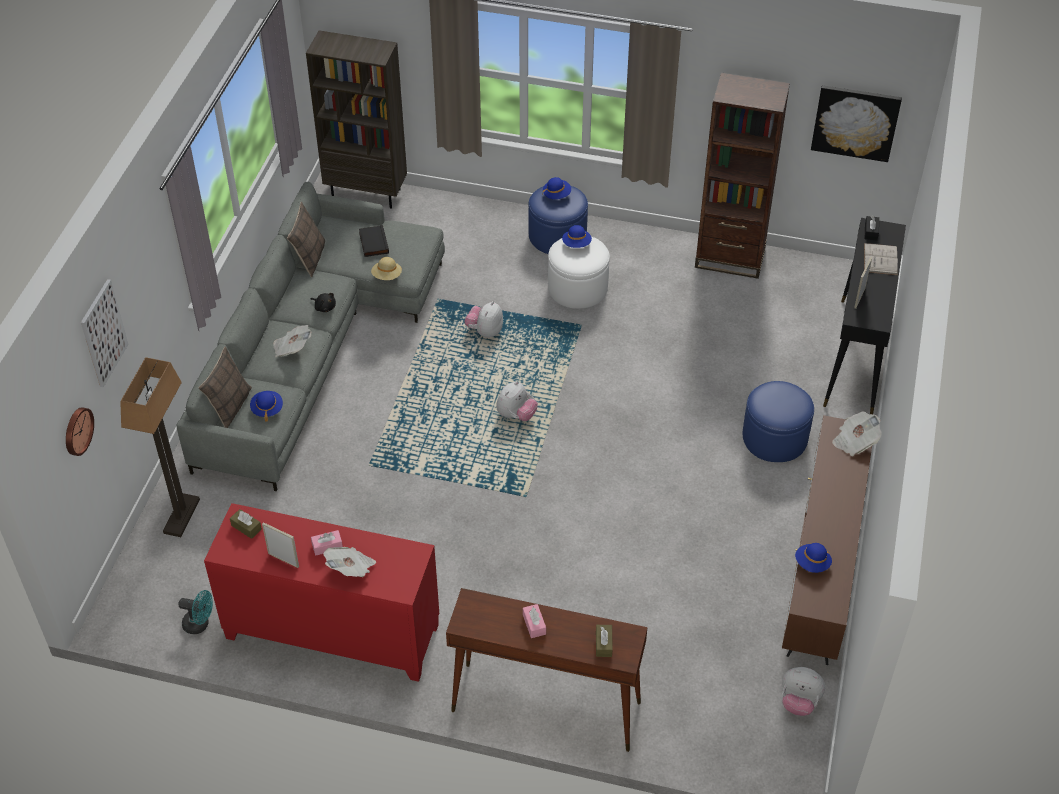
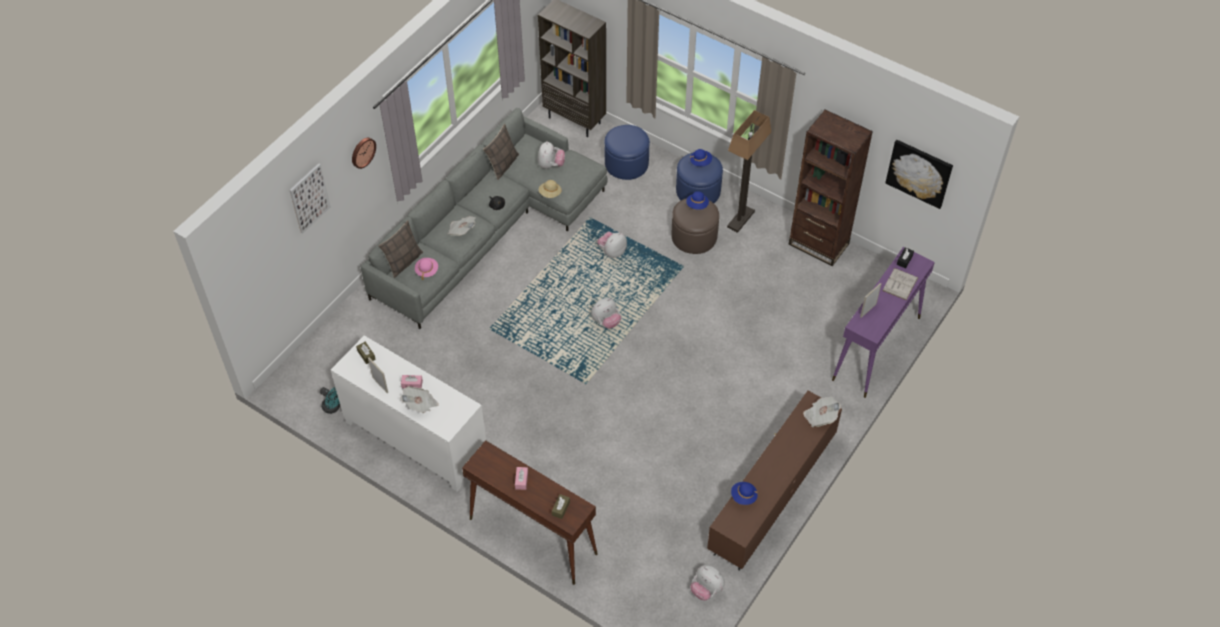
camera: 20 degrees right, 5 degrees up
wall clock [66,407,94,456] -> wall clock moved to [352,138,376,169]
floor lamp [120,357,200,537] -> floor lamp moved to [727,110,771,233]
red cabinet [204,503,439,682] -> white cabinet [331,335,486,492]
blue hat [250,391,283,422] -> pink hat [415,258,438,280]
black book [359,225,389,257] -> plush toy [538,141,565,169]
white ottoman [548,237,610,309] -> brown ottoman [671,198,719,254]
blue ottoman [743,381,814,462] -> blue ottoman moved to [604,125,650,180]
black console table [823,218,906,414] -> purple console table [832,247,935,398]

